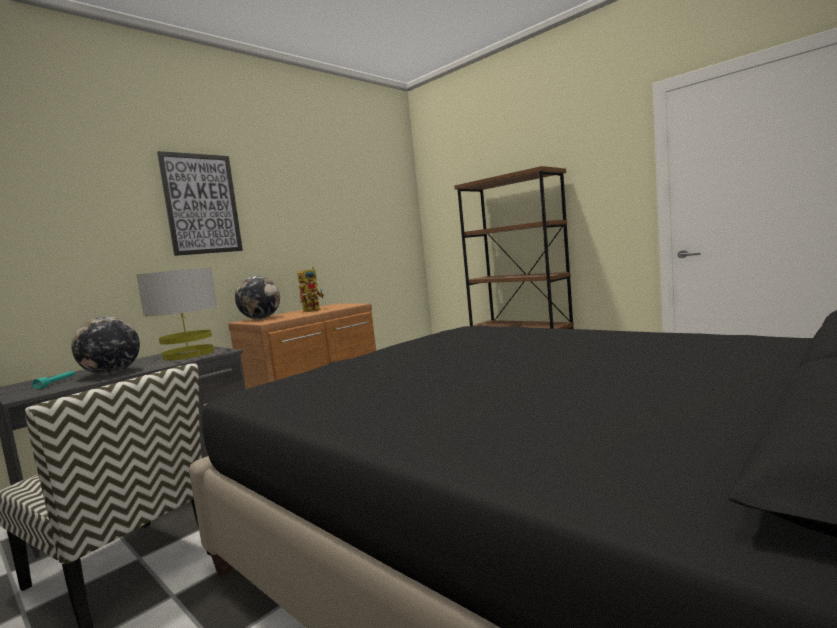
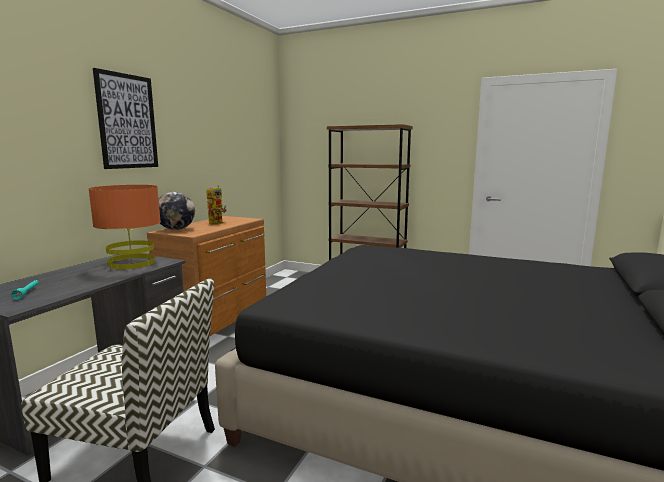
camera: 20 degrees left, 5 degrees up
globe [72,317,140,375] -> none
grey table lamp [137,267,217,360] -> orange table lamp [88,185,161,269]

